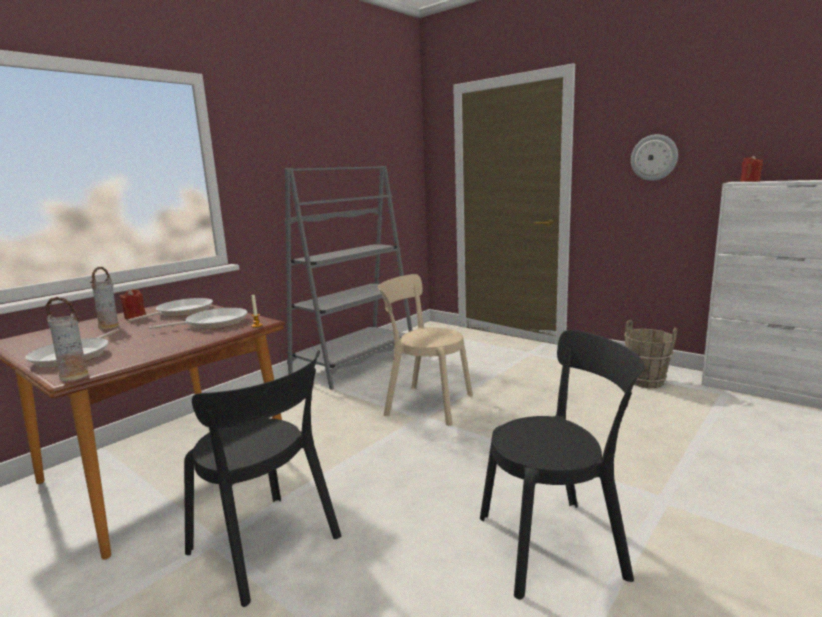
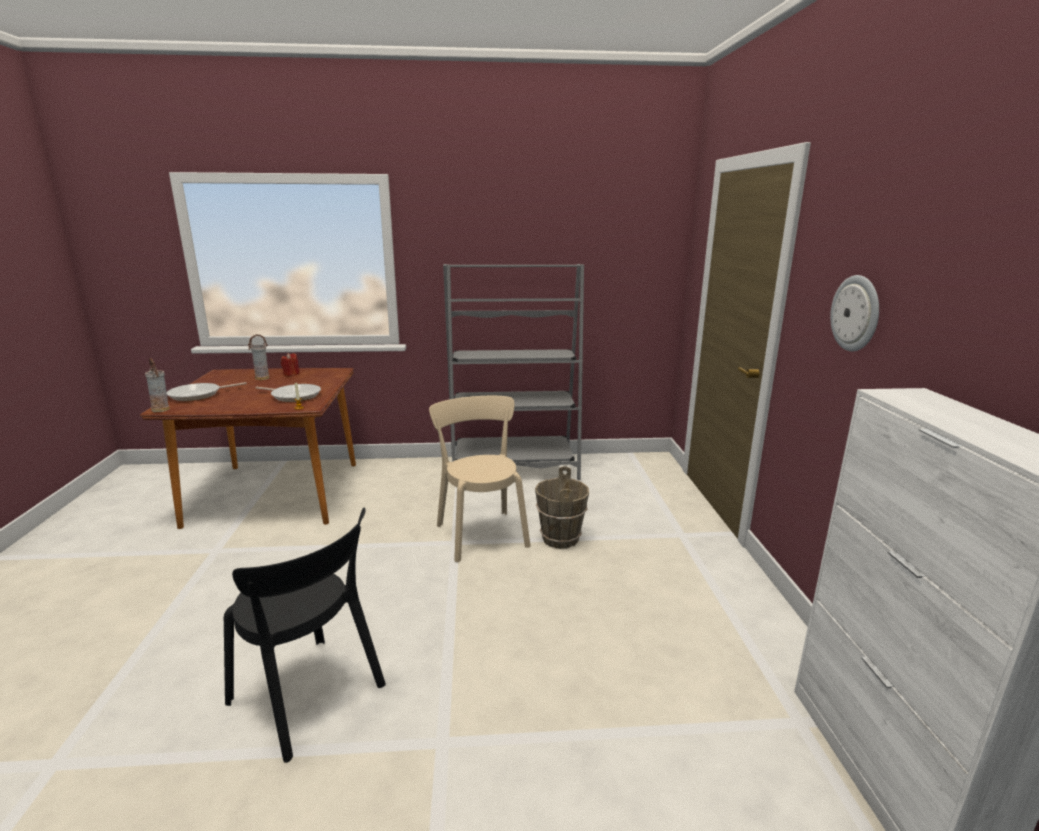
camera: 45 degrees right, 5 degrees up
frying pan [128,298,213,321] -> none
black chair [184,350,341,607] -> none
brown bucket [624,320,677,388] -> brown bucket moved to [535,466,589,549]
red candle [740,155,763,182] -> none

